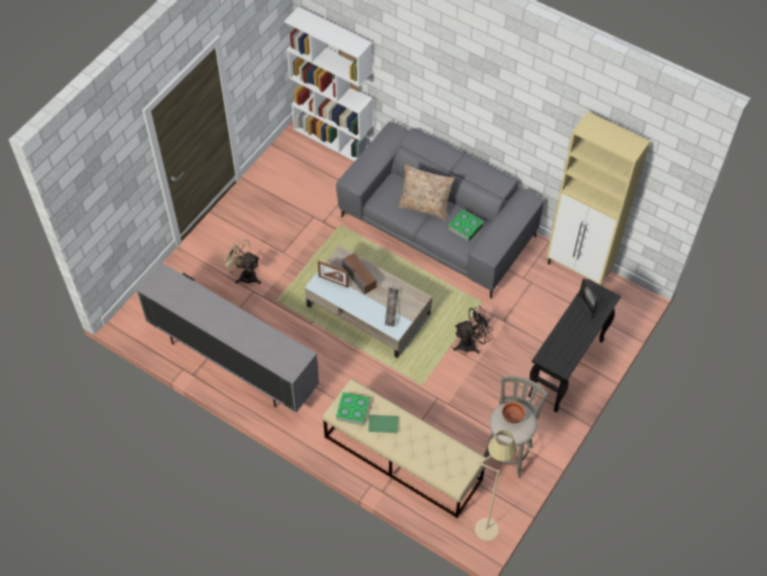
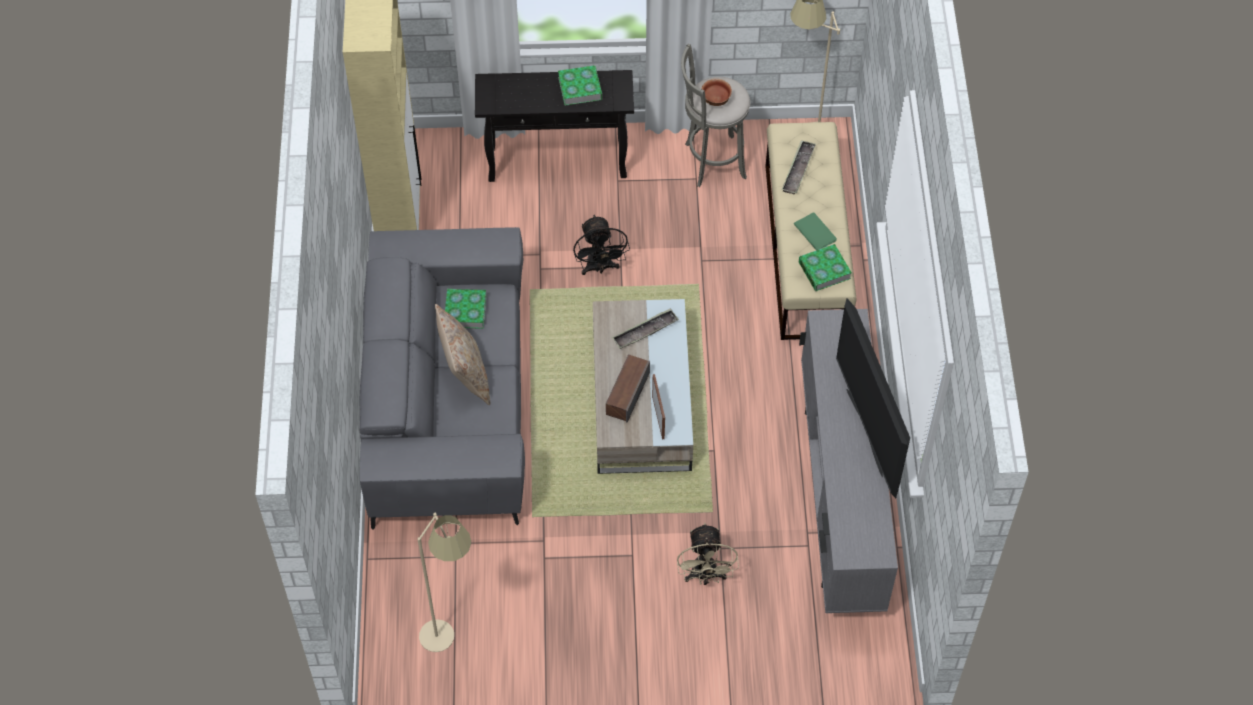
camera: 125 degrees left, 0 degrees up
white bookcase [284,7,373,161] -> none
black fan [453,306,493,354] -> black fan turned 135 degrees counterclockwise [573,215,630,275]
picture frame [578,278,599,319] -> none
none -> beige floor lamp [417,512,471,652]
none -> book [558,65,602,105]
none -> tray [782,140,816,194]
none -> television [836,299,910,498]

